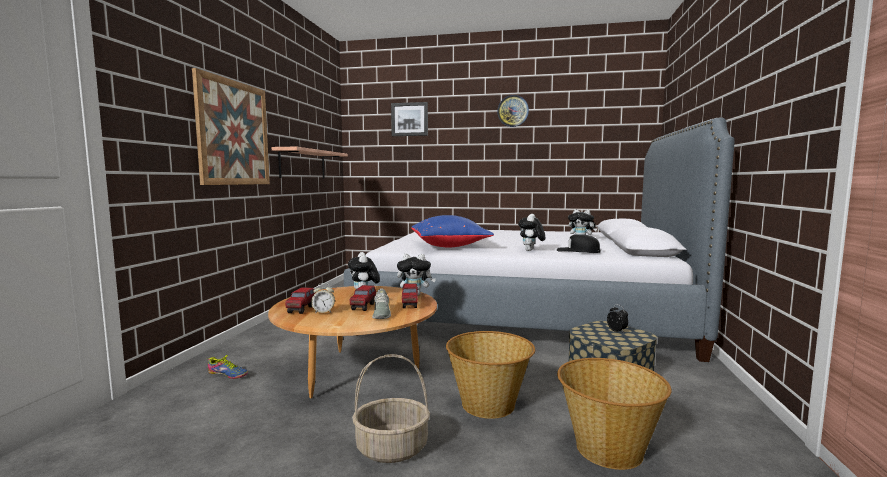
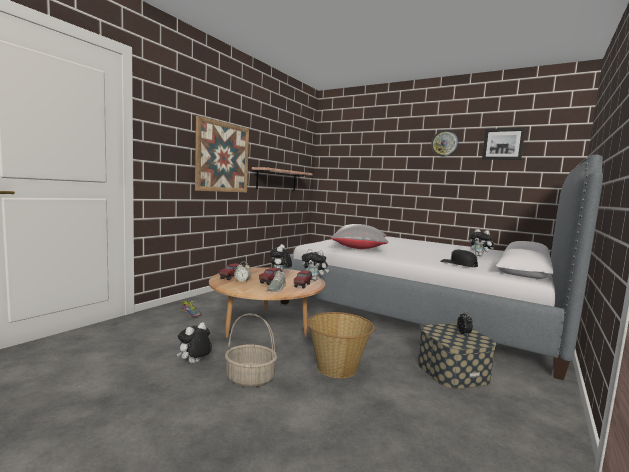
camera: 20 degrees right, 0 degrees up
picture [391,102,428,136] -> picture moved to [482,128,525,160]
blue pillow [411,215,494,247] -> grey pillow [330,224,389,249]
plush toy [518,214,545,251] -> plush toy moved to [177,322,212,363]
basket [557,358,672,470] -> none

